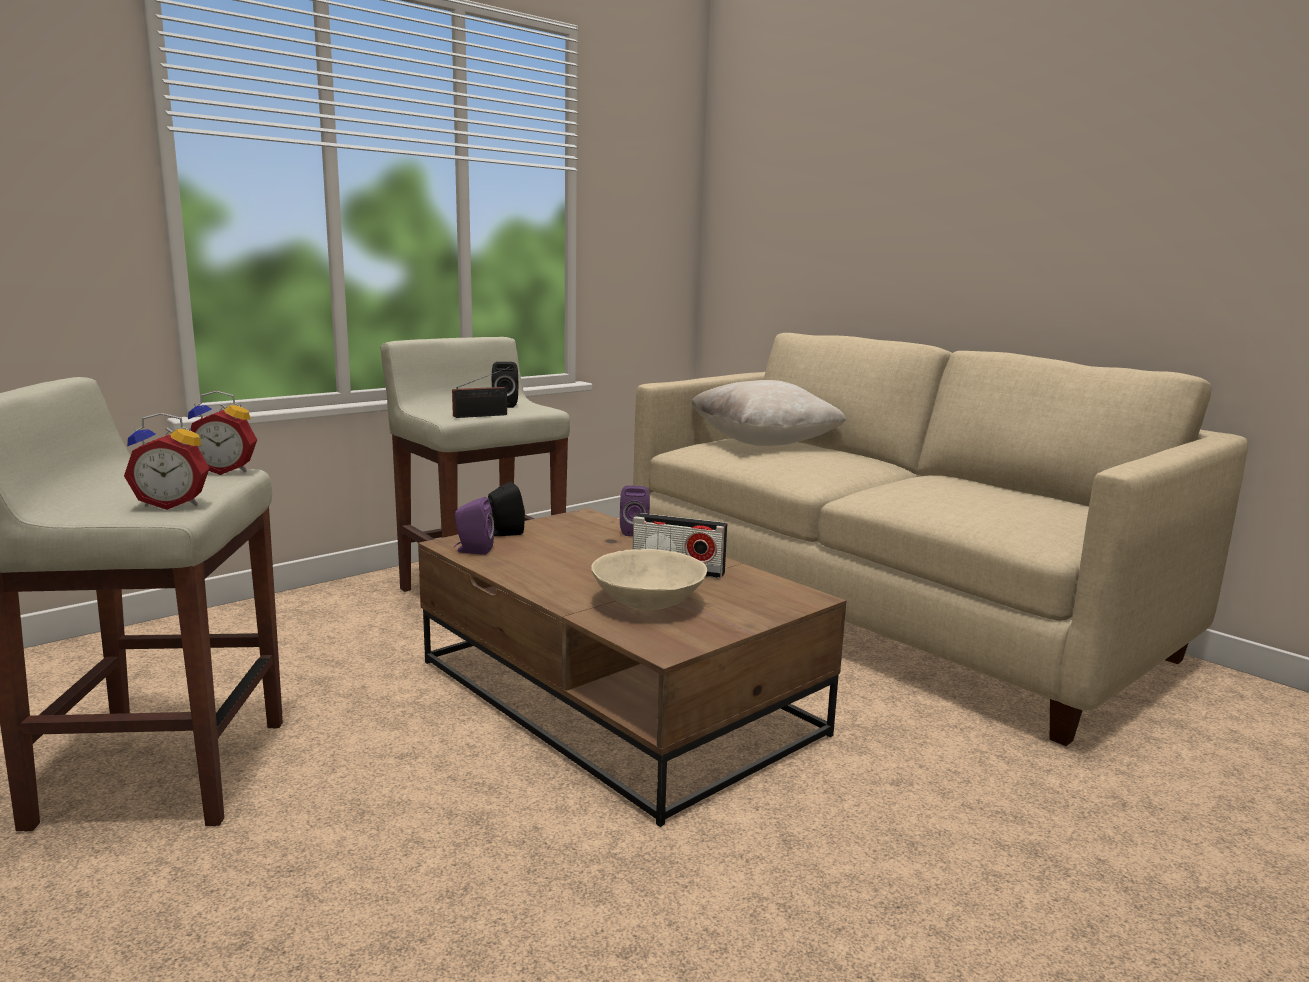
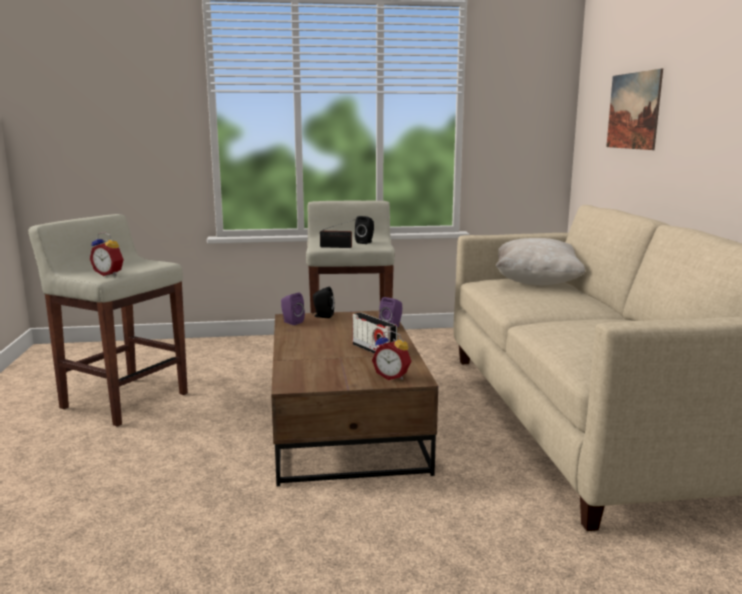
camera: 35 degrees right, 0 degrees up
alarm clock [188,391,257,475] -> alarm clock moved to [372,331,411,380]
beige bowl [591,549,707,610] -> none
none -> picture [606,69,663,150]

